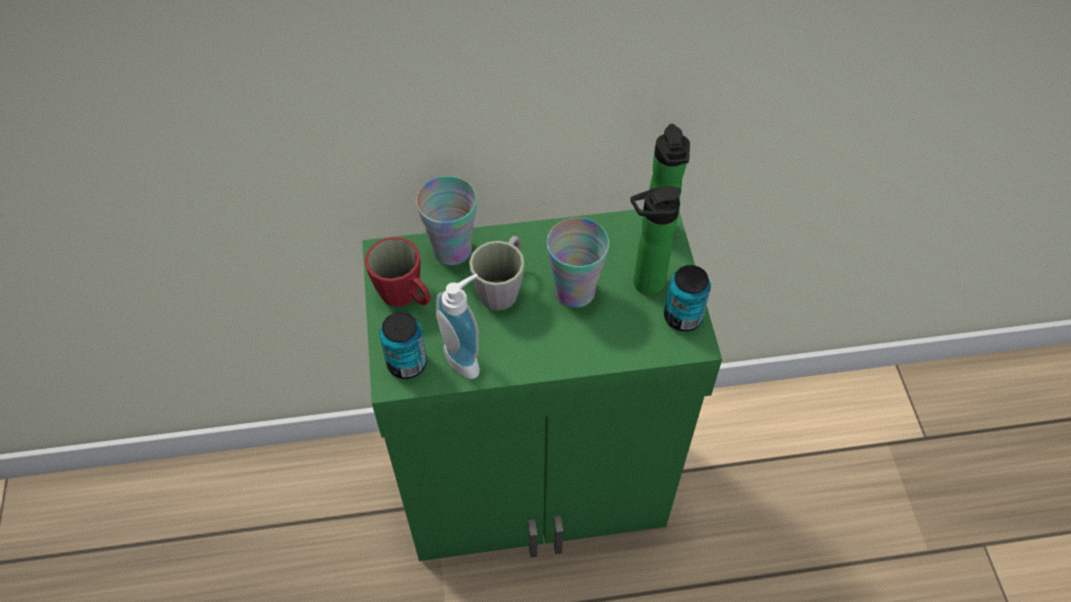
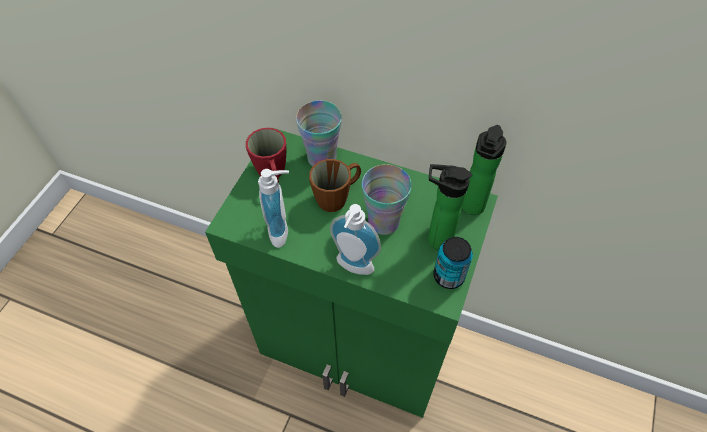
camera: 30 degrees right, 0 degrees up
can [380,312,427,379] -> none
grey mug [469,236,525,311] -> brown mug [309,159,361,212]
none -> soap dispenser [330,204,381,275]

